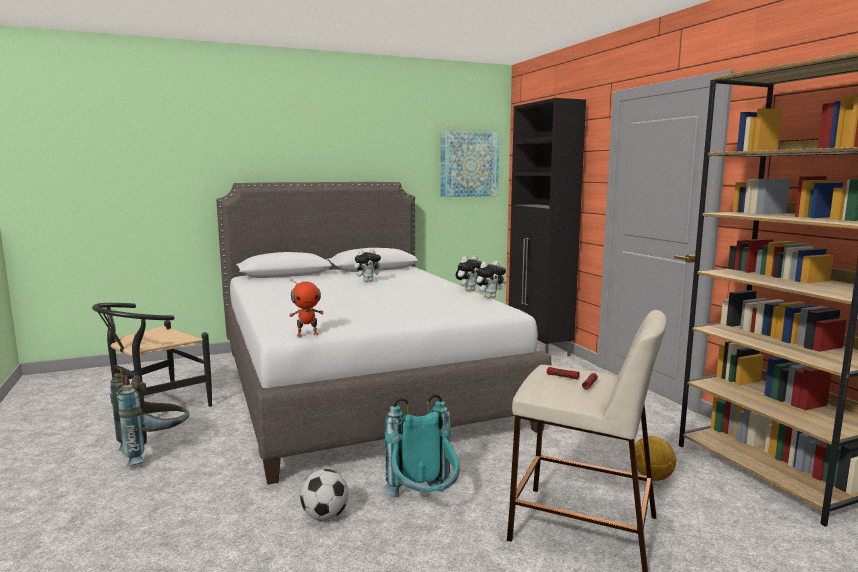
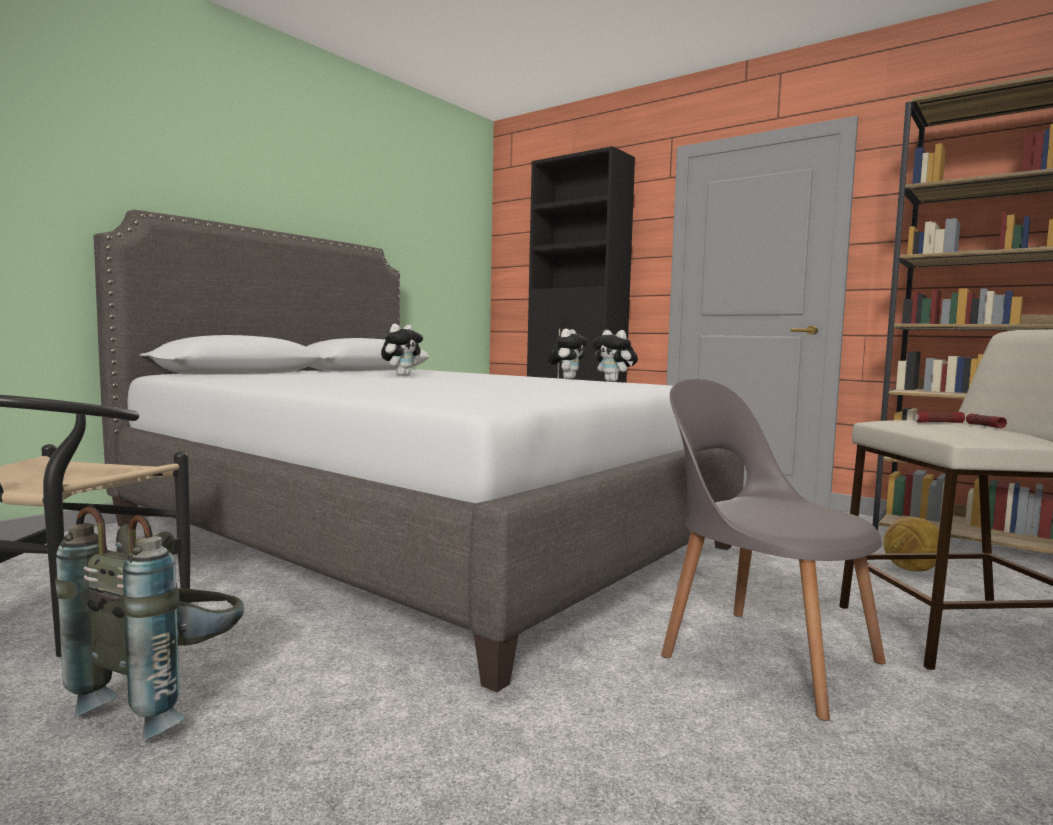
camera: 30 degrees left, 5 degrees down
toy robot [289,278,324,337] -> none
football [300,469,349,521] -> none
turquoise backpack [382,394,460,497] -> grey chair [661,379,886,721]
picture [440,131,500,197] -> none
plush toy [476,261,506,298] -> plush toy turned 105 degrees clockwise [592,330,638,382]

